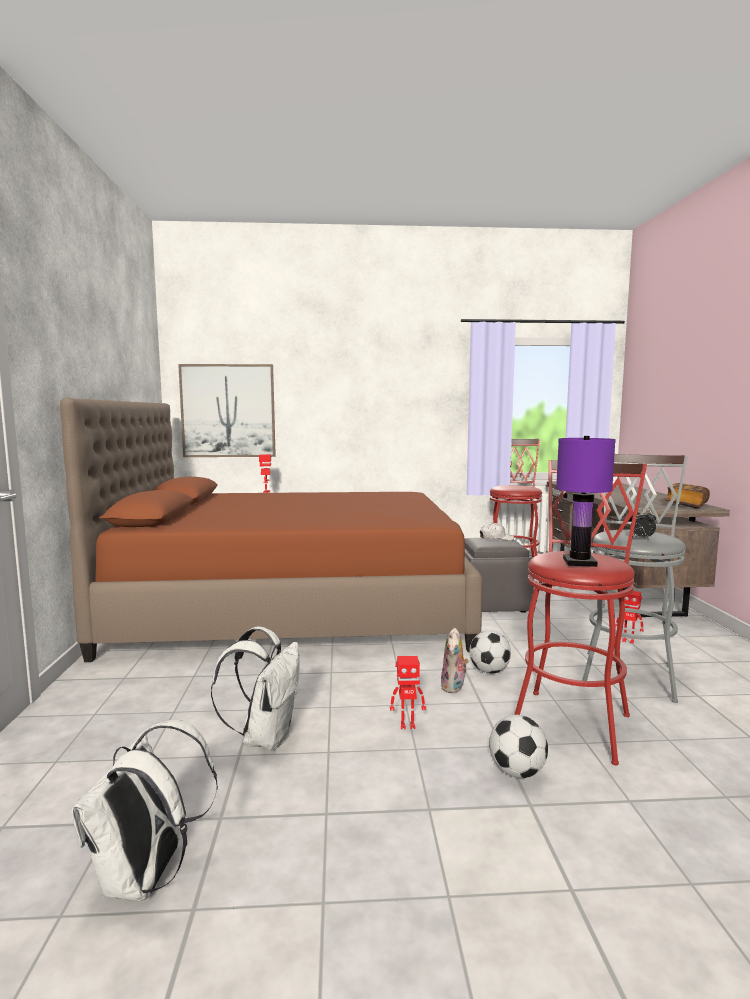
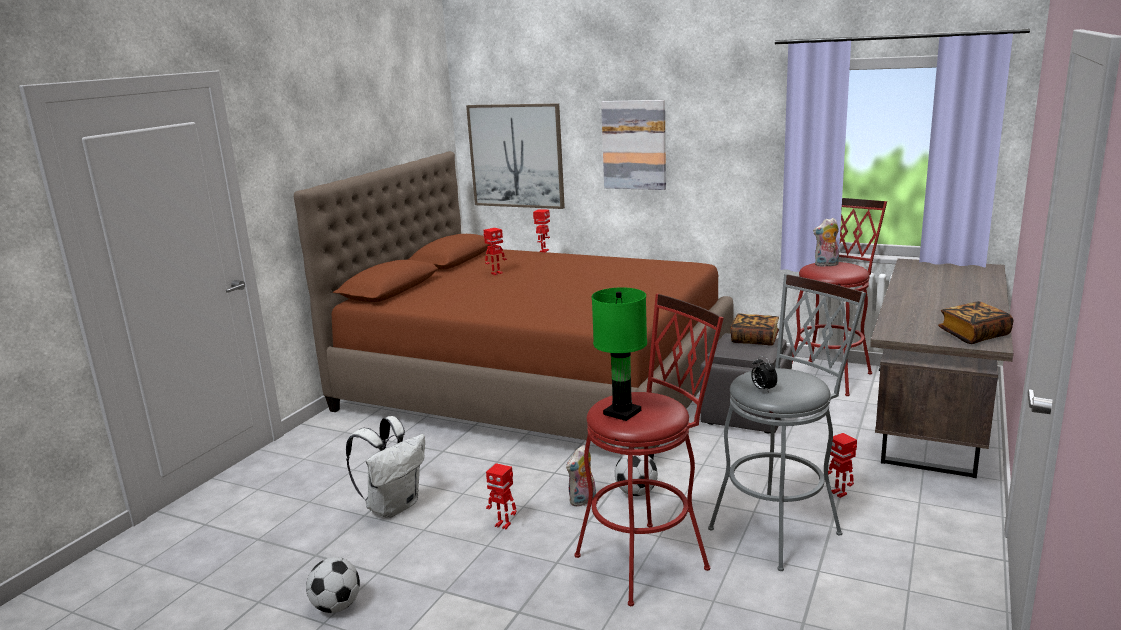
camera: 30 degrees right, 10 degrees up
white backpack [71,720,218,901] -> none
white cap [480,522,514,541] -> book [730,313,779,346]
football [489,715,548,778] -> football moved to [306,557,360,613]
purple table lamp [556,436,616,567] -> green table lamp [592,287,647,421]
none -> toy robot [483,228,507,275]
none -> picture [601,100,666,190]
none -> plush toy [813,218,839,267]

